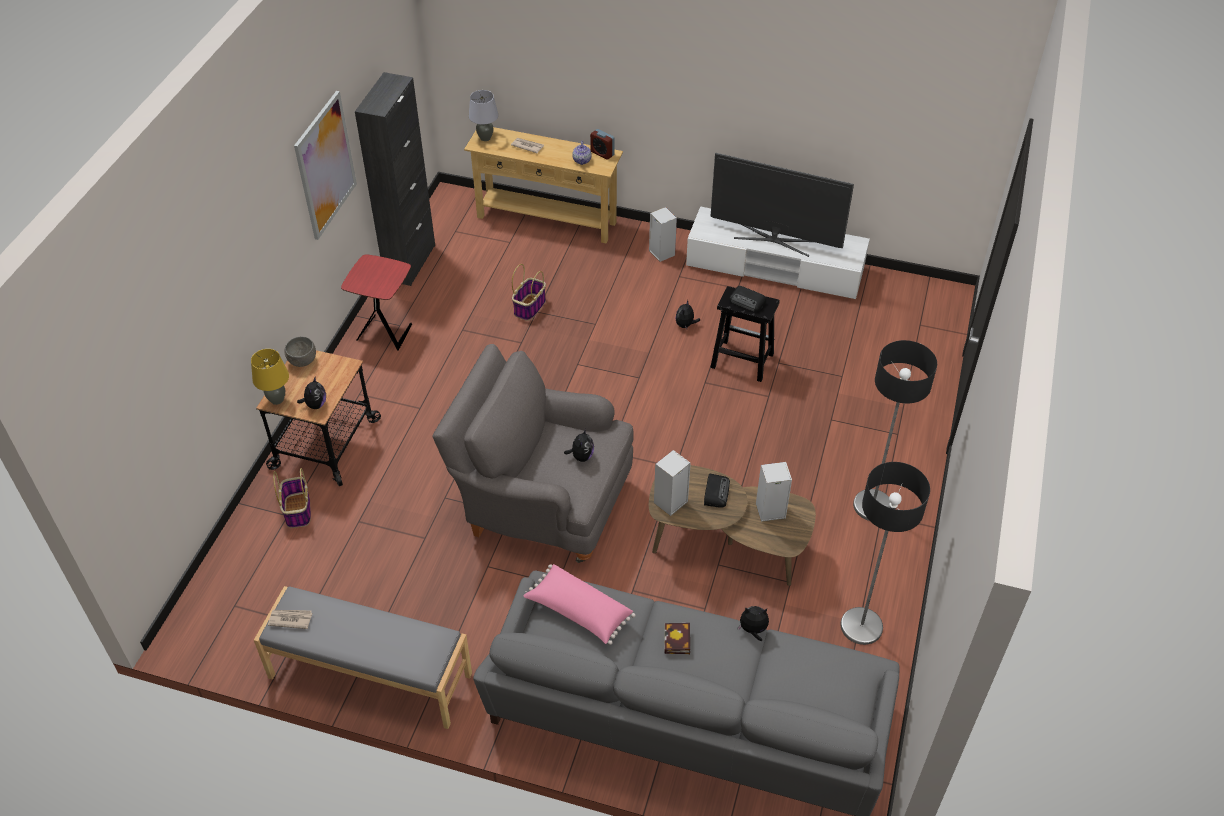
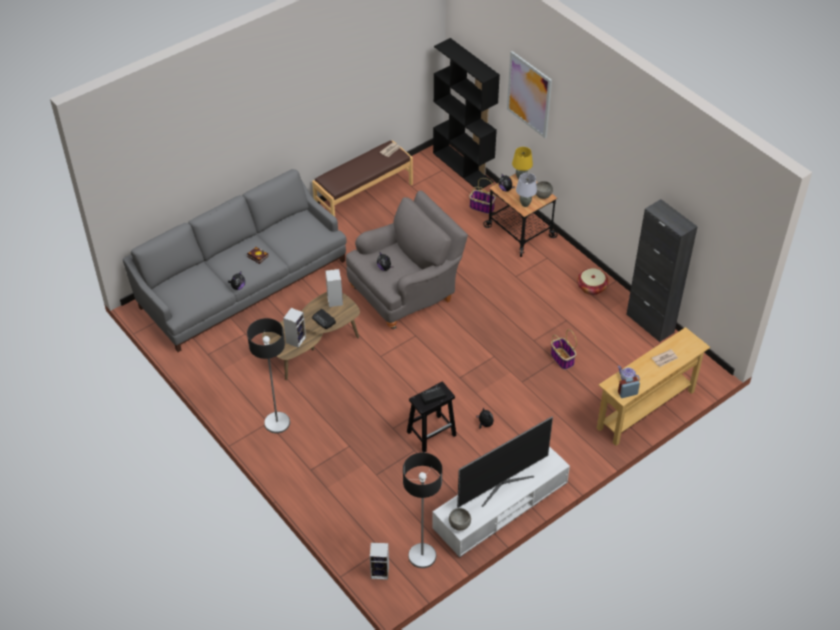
camera: 125 degrees right, 0 degrees up
grey bench [254,586,472,729] -> brown bench [312,140,413,217]
picture [294,91,357,240] -> picture moved to [507,51,552,138]
red side table [341,254,412,351] -> basket [577,268,609,295]
grey table lamp [469,90,498,141] -> grey table lamp moved to [516,173,537,207]
pink pillow [523,564,636,645] -> none
speaker [649,207,677,262] -> speaker moved to [370,543,389,580]
floor lamp [840,462,930,645] -> floor lamp moved to [403,453,442,568]
none -> black bookcase [433,38,500,190]
none -> grey bowl [449,508,471,530]

